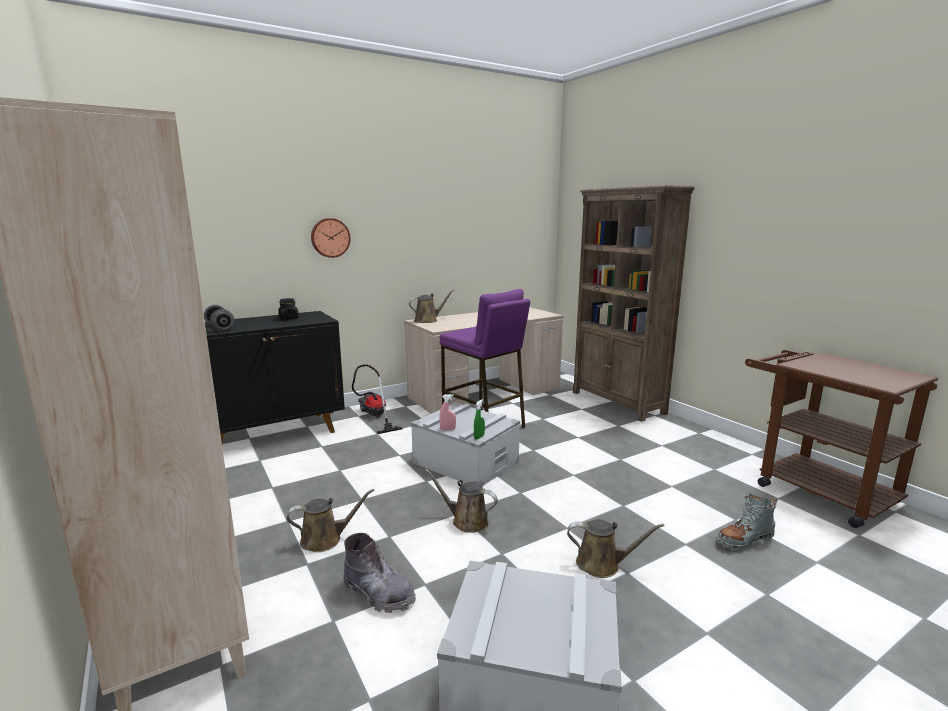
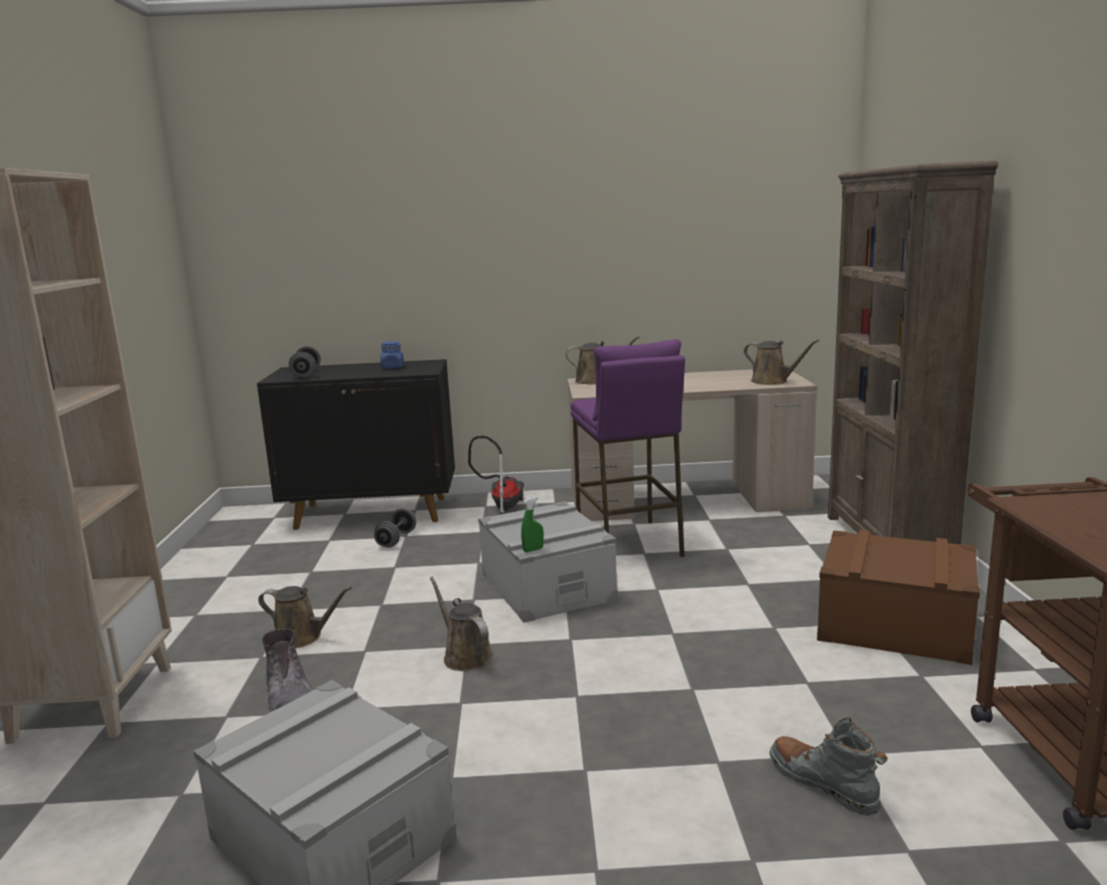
camera: 30 degrees right, 0 degrees up
black jar [278,298,299,320] -> blue jar [380,341,404,369]
wall clock [311,218,350,258] -> none
pink spray bottle [439,394,456,430] -> none
brown watering can [567,519,664,578] -> brown watering can moved to [744,339,819,385]
grey boot [716,494,777,550] -> grey boot turned 45 degrees clockwise [769,717,888,816]
none -> grey dumbbell [374,508,416,547]
none -> brown storage box [817,530,980,665]

